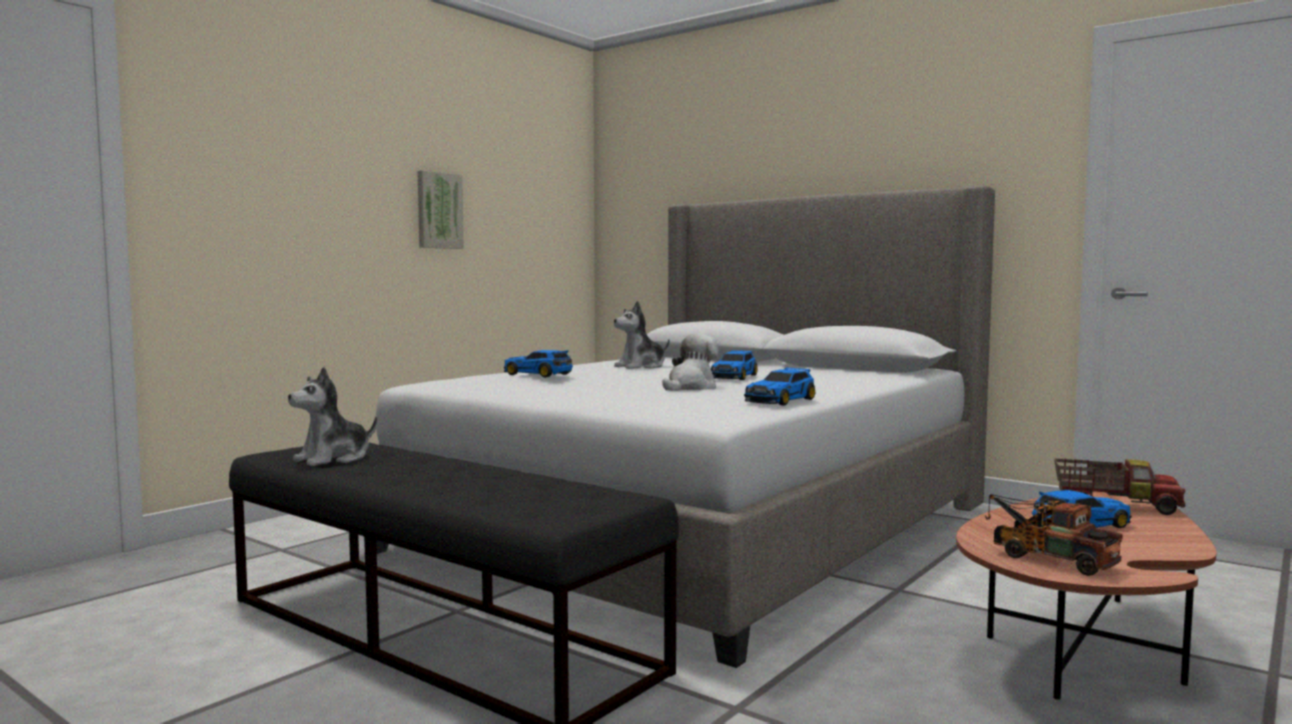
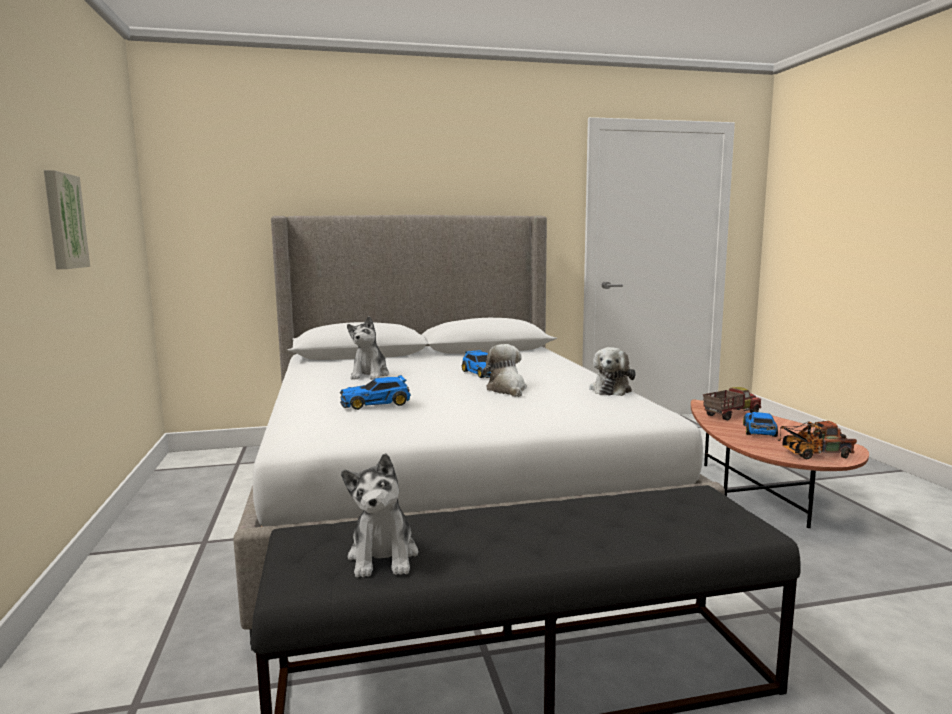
camera: 50 degrees left, 5 degrees up
toy car [744,367,816,405] -> plush toy [589,347,636,396]

